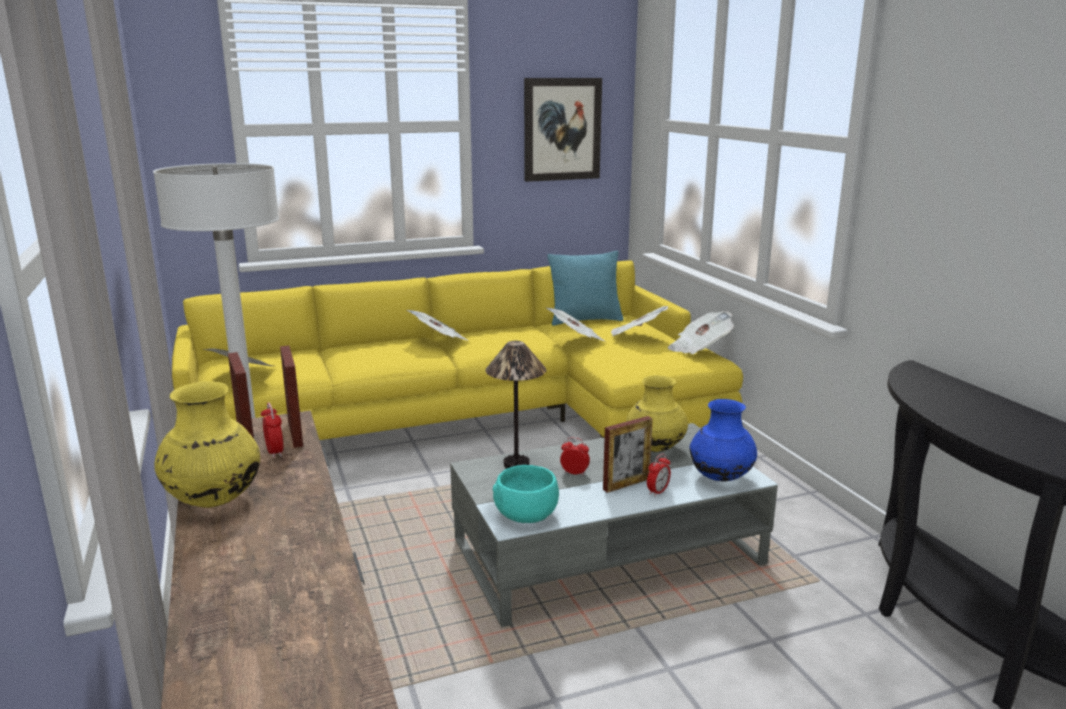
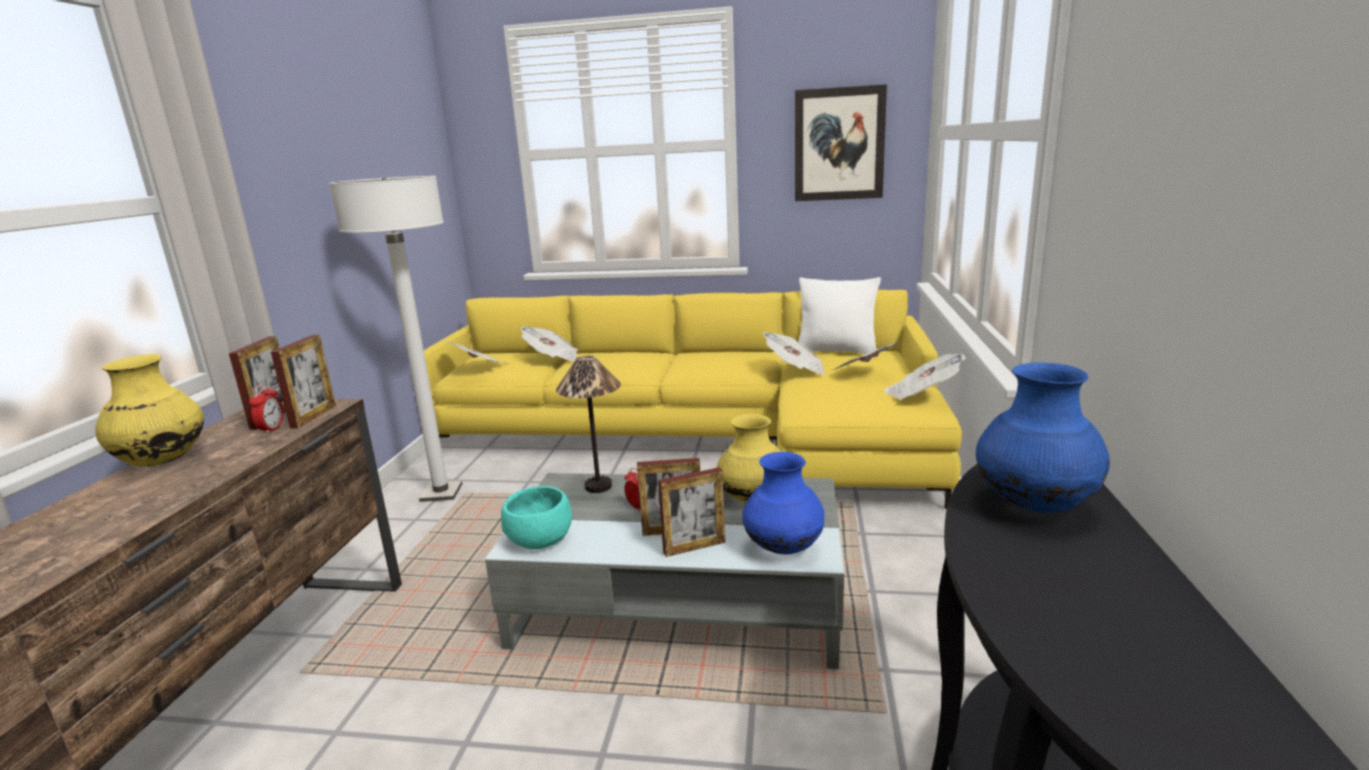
camera: 30 degrees right, 0 degrees up
newspaper [407,310,468,340] -> newspaper moved to [521,327,578,362]
turquoise pillow [547,251,624,326] -> white pillow [798,277,881,354]
alarm clock [647,454,671,496] -> picture frame [658,467,725,557]
none -> blue vase [976,362,1110,513]

